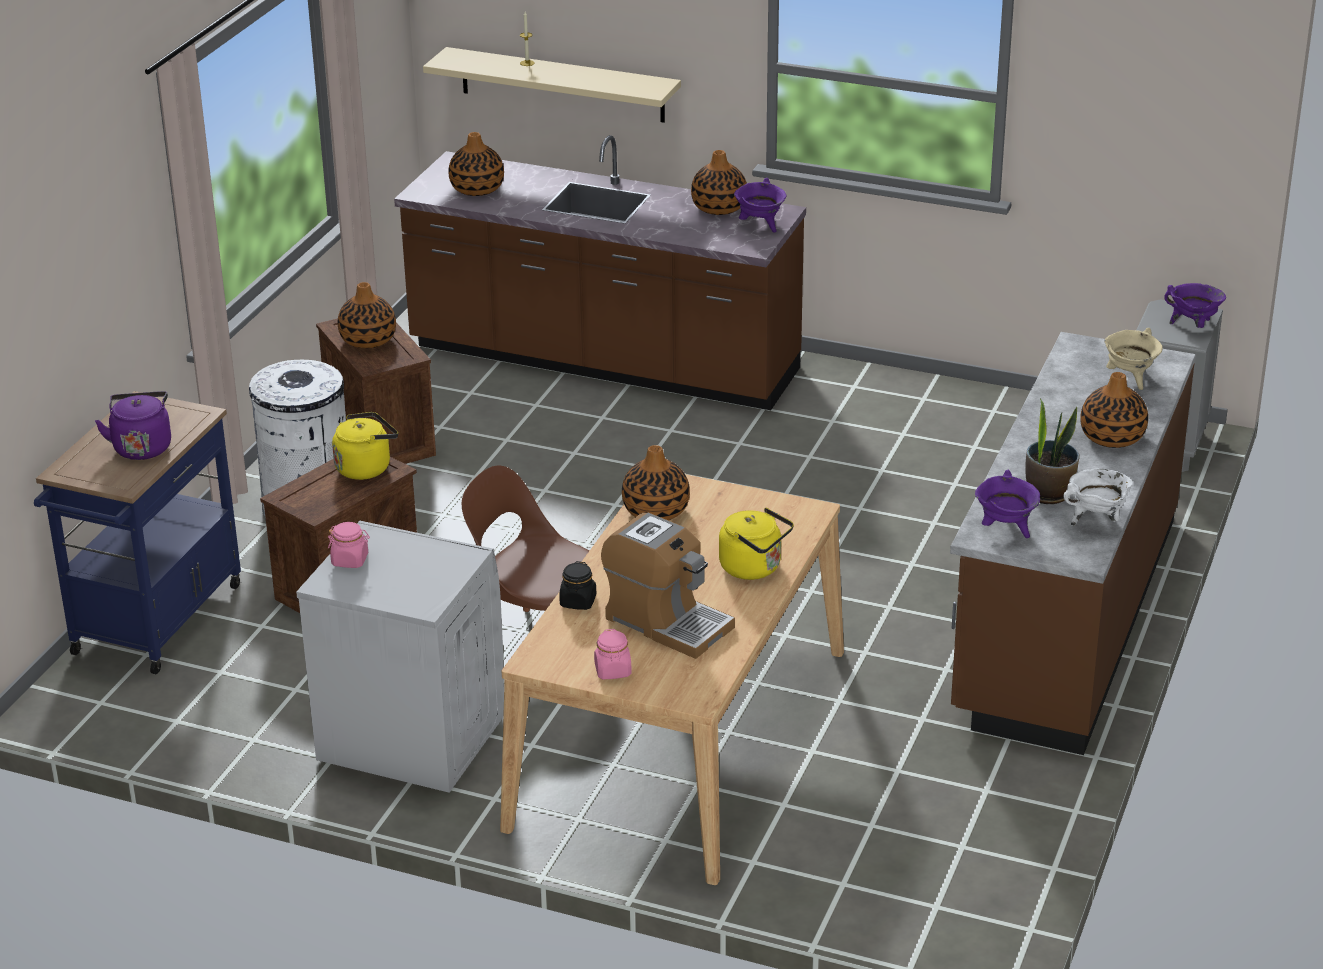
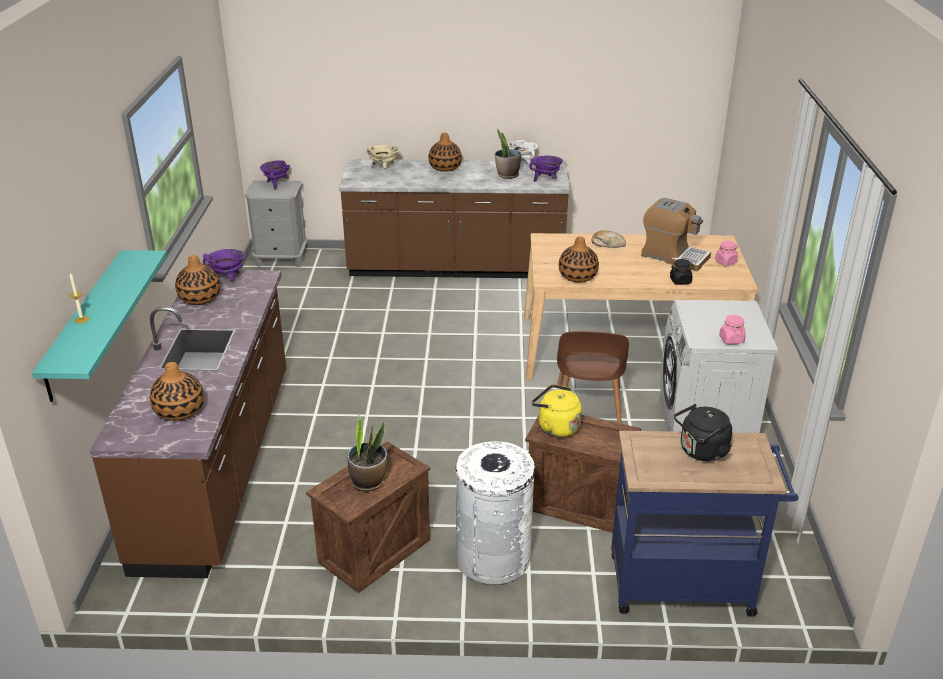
camera: 110 degrees left, 0 degrees up
purple kettle [95,391,171,460] -> black kettle [674,404,732,462]
vase [337,282,396,349] -> potted plant [347,414,387,492]
beige shelf [423,47,681,123] -> turquoise shelf [32,250,167,402]
coffee machine [601,513,735,659] -> coffee machine turned 105 degrees clockwise [641,198,711,271]
yellow kettle [719,508,794,580] -> bread [591,230,626,248]

